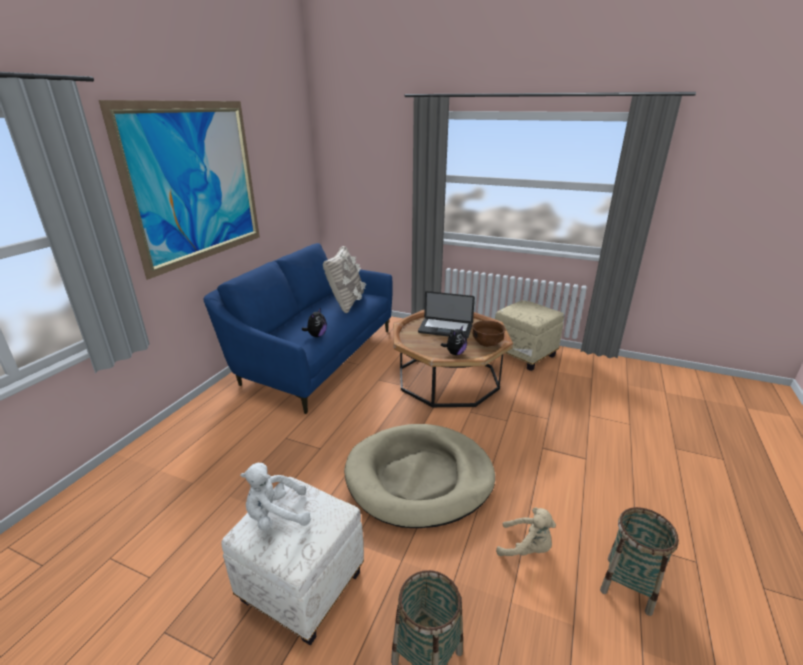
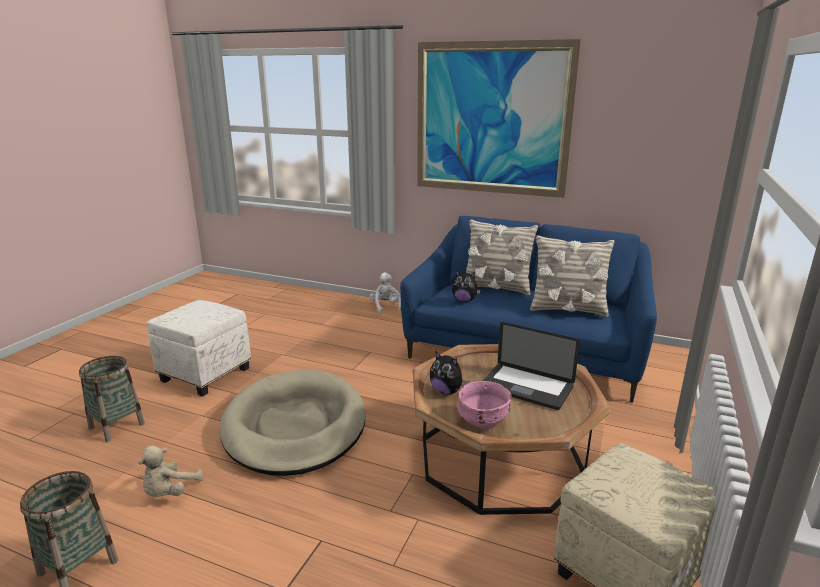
camera: 90 degrees right, 5 degrees down
white plush toy [240,463,311,531] -> white plush toy moved to [370,272,401,313]
laptop [418,291,475,339] -> laptop turned 75 degrees counterclockwise [482,322,580,410]
brown bowl [472,321,505,347] -> pink bowl [457,381,512,429]
none -> beige pillow [466,220,538,295]

